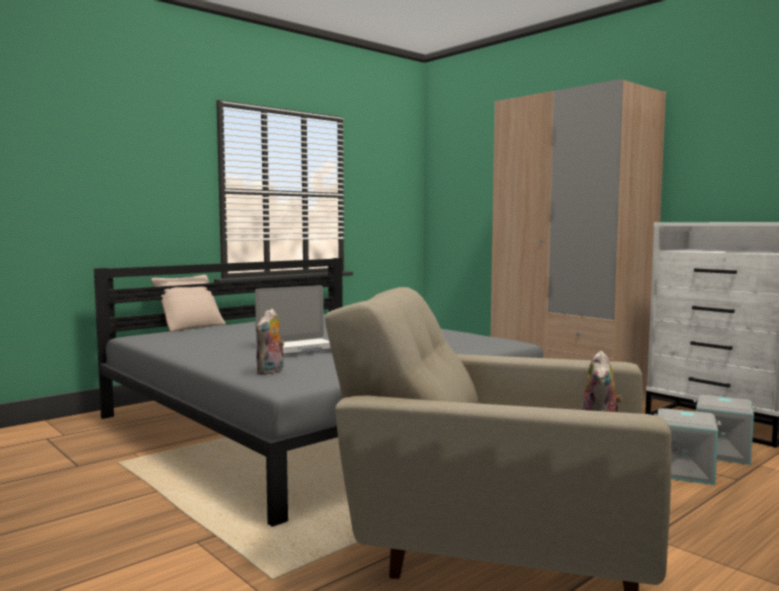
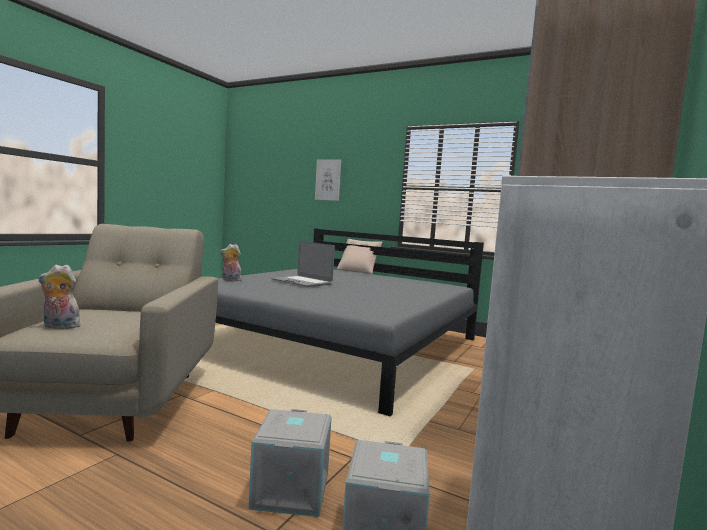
camera: 70 degrees right, 0 degrees up
none -> picture [315,159,341,201]

